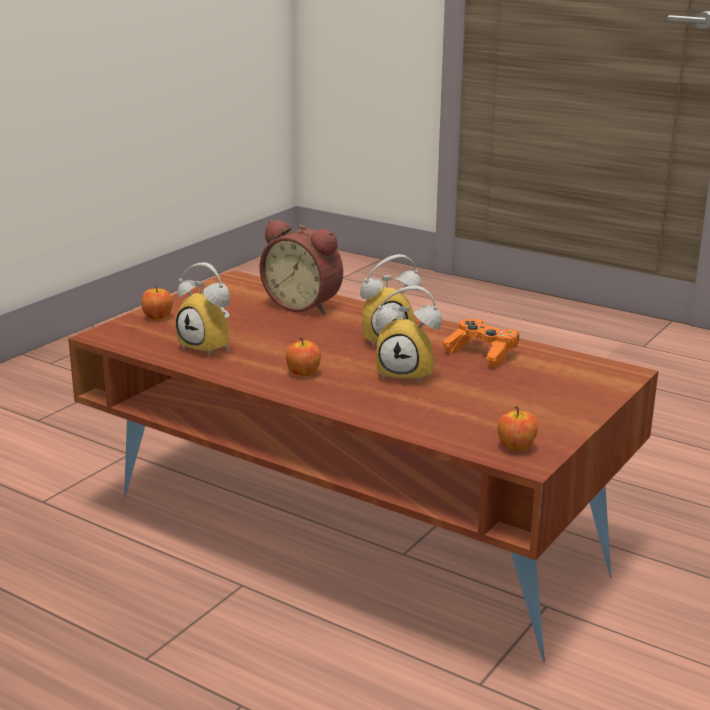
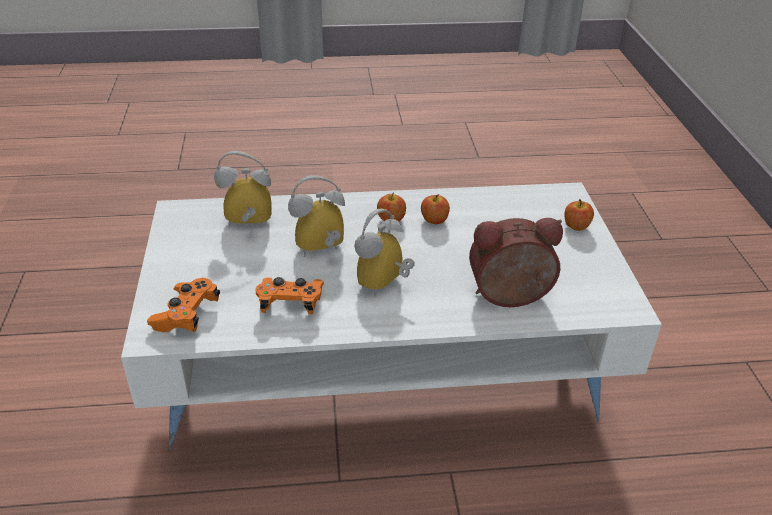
camera: 140 degrees right, 15 degrees up
brown coffee table [68,270,658,662] -> white coffee table [121,182,662,453]
alarm clock [176,262,230,357] -> alarm clock moved to [214,151,272,228]
apple [497,406,538,451] -> apple moved to [421,194,450,224]
none -> orange game controller [147,278,220,333]

